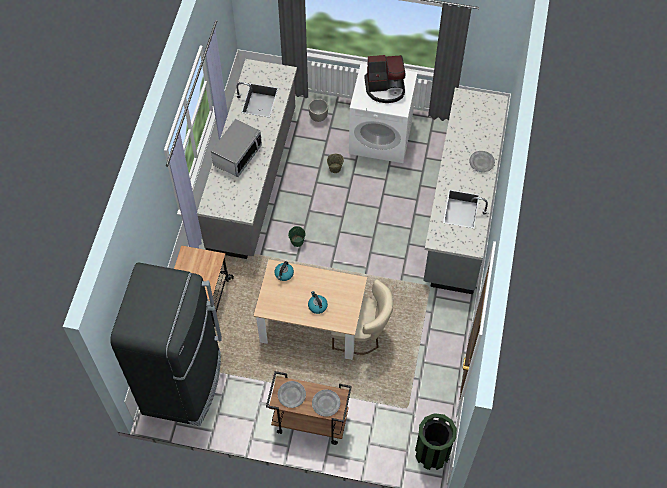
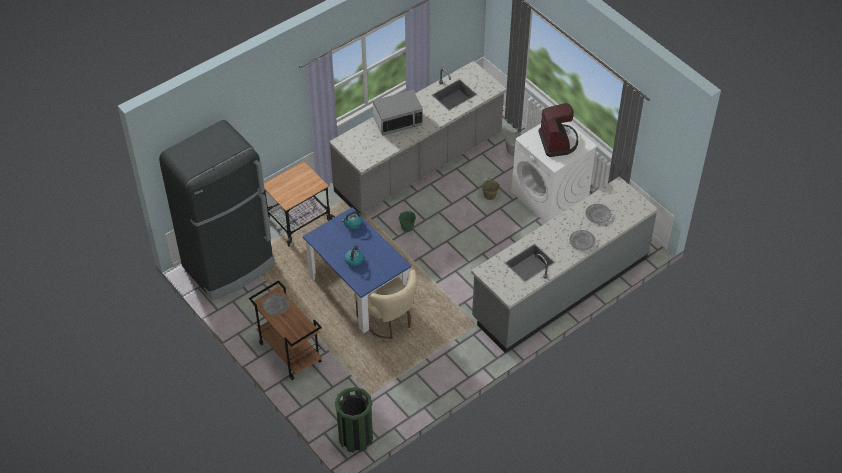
camera: 40 degrees right, 10 degrees down
beige dining table [253,259,367,360] -> blue dining table [303,207,411,333]
grey plate [312,390,340,417] -> grey plate moved to [585,204,611,223]
coffee machine [364,55,406,103] -> coffee machine turned 135 degrees counterclockwise [538,103,578,157]

